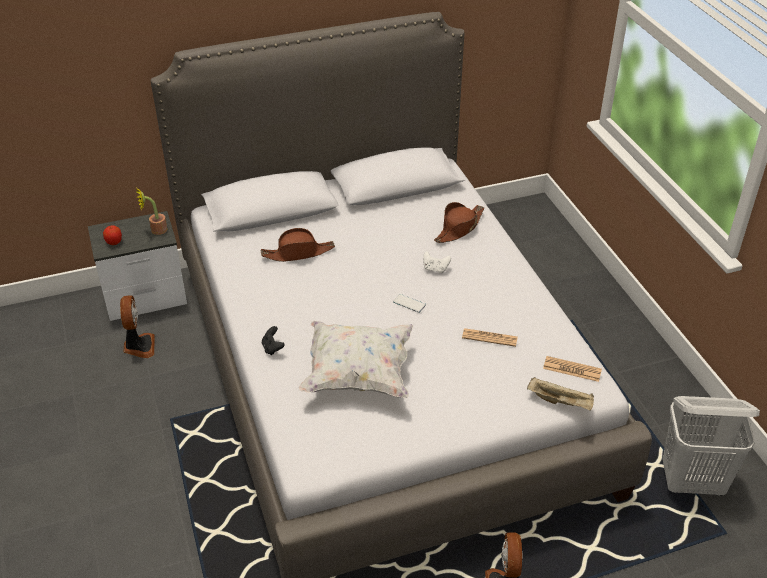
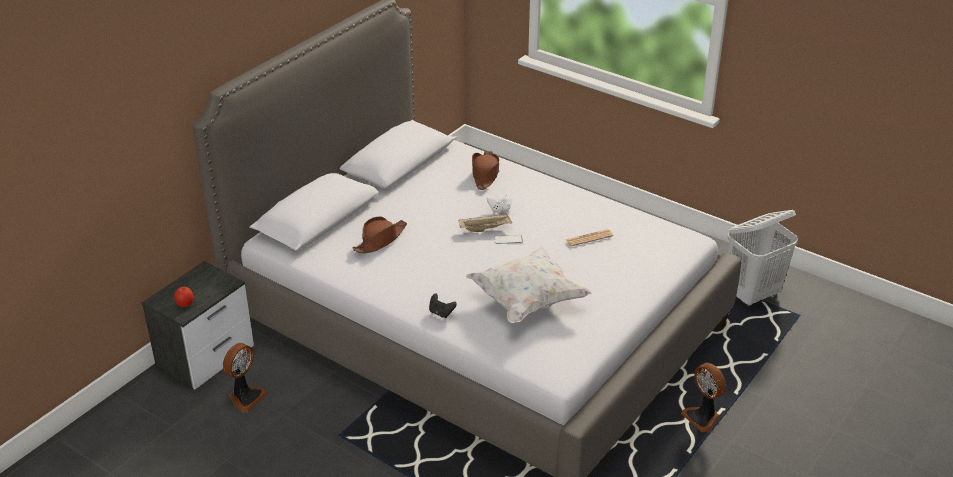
camera: 35 degrees left, 5 degrees down
fan [120,295,155,358] -> fan turned 75 degrees clockwise [223,343,268,412]
potted plant [135,187,167,235] -> none
beige tray [527,377,594,411] -> beige tray moved to [458,213,512,232]
newspaper [543,356,602,382] -> none

